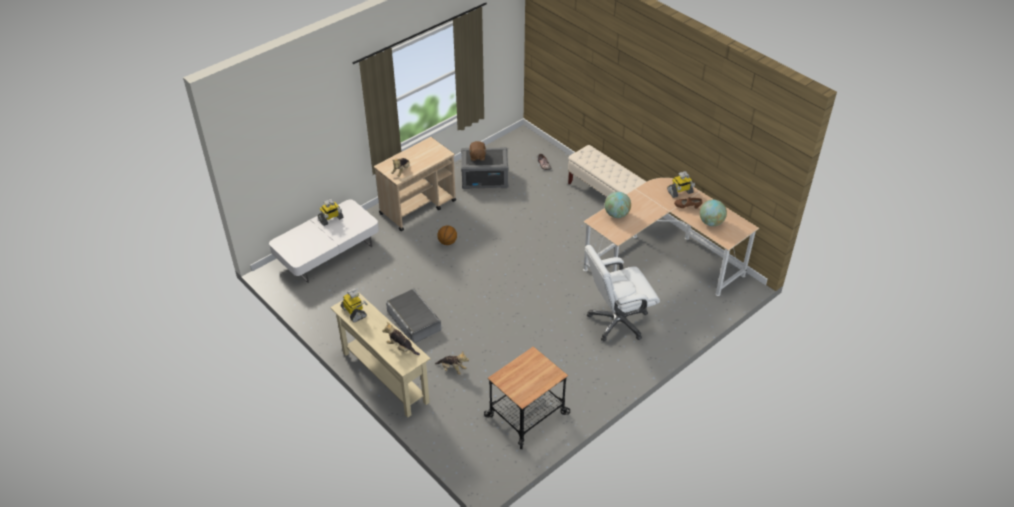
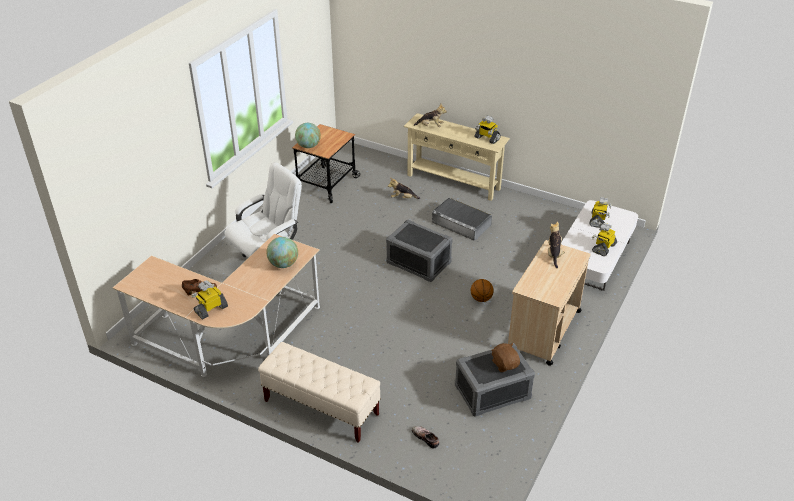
camera: 160 degrees right, 5 degrees down
globe [700,200,727,226] -> globe moved to [295,123,321,148]
none -> grey storage box [386,219,453,282]
none -> toy robot [589,197,612,228]

